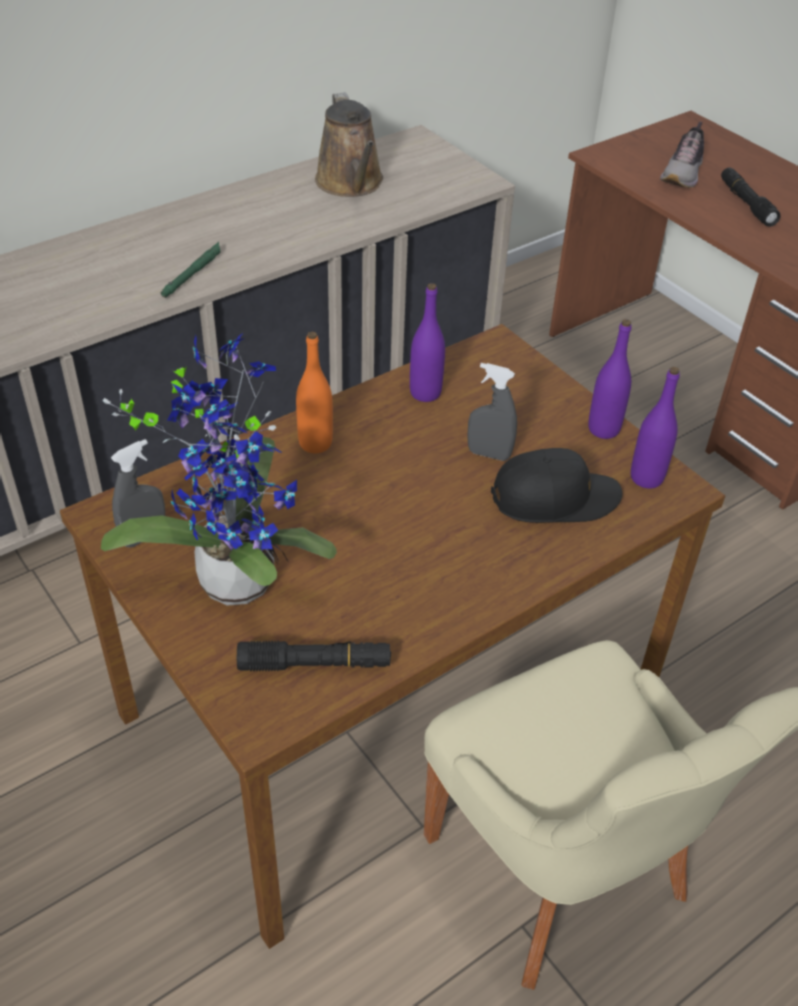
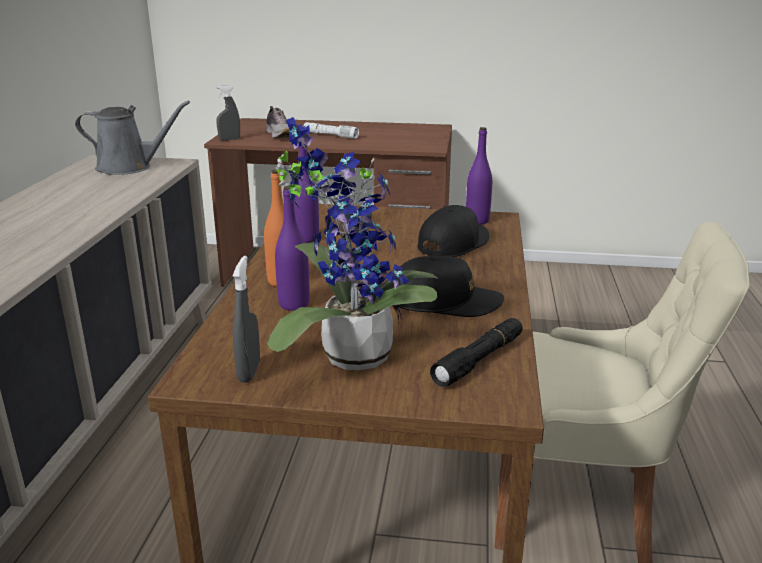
camera: 45 degrees left, 20 degrees down
green flashlight [161,242,220,298] -> none
brown watering can [315,92,383,197] -> none
grey spray bottle [467,363,517,461] -> grey spray bottle moved to [216,85,240,141]
purple bottle [588,319,632,439] -> purple bottle moved to [275,186,309,311]
black flashlight [721,167,781,227] -> white flashlight [303,122,359,138]
none -> grey watering can [75,101,190,175]
none -> black cap [394,256,504,317]

